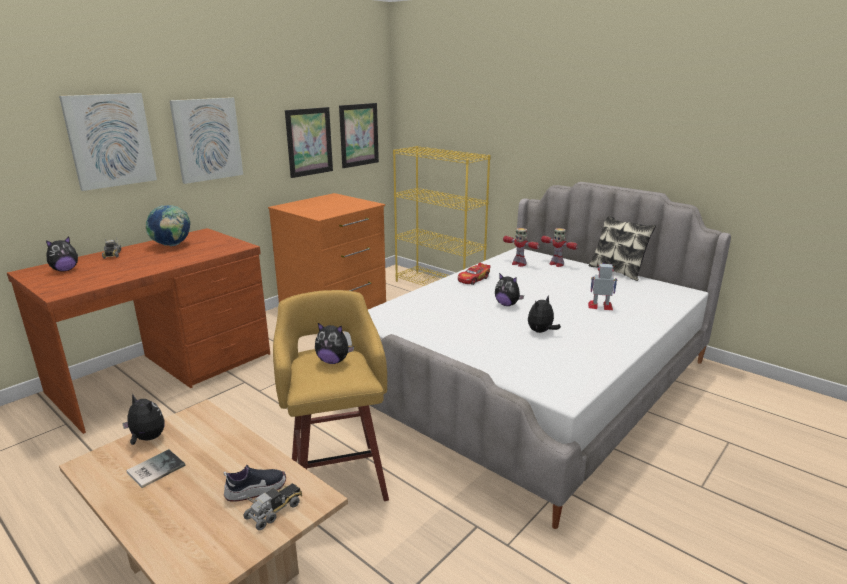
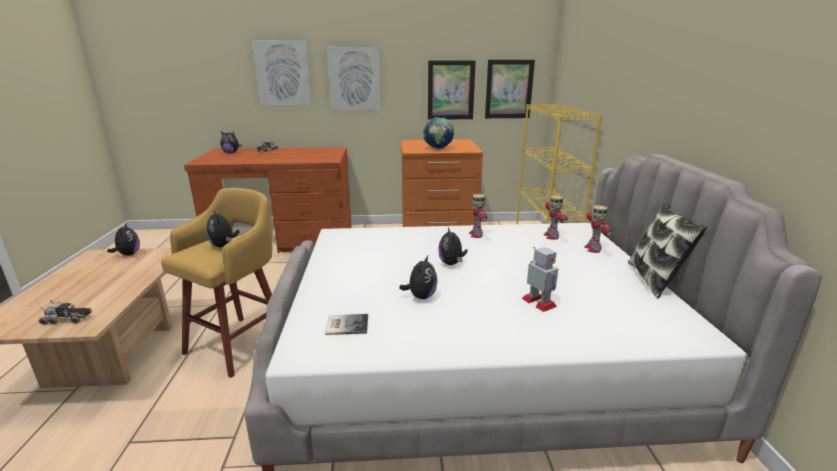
camera: 45 degrees right, 0 degrees up
book [126,449,185,488] -> book moved to [325,314,368,335]
globe [146,205,191,246] -> globe moved to [423,117,454,149]
shoe [224,465,286,501] -> none
toy car [458,263,491,285] -> toy robot [469,194,487,238]
plush toy [528,296,561,333] -> plush toy turned 105 degrees clockwise [399,255,438,299]

